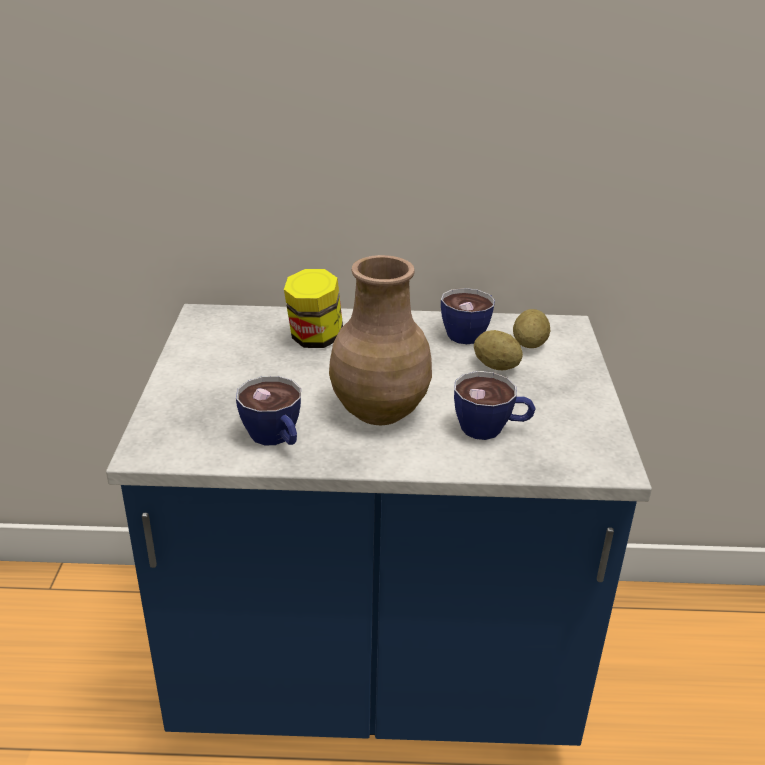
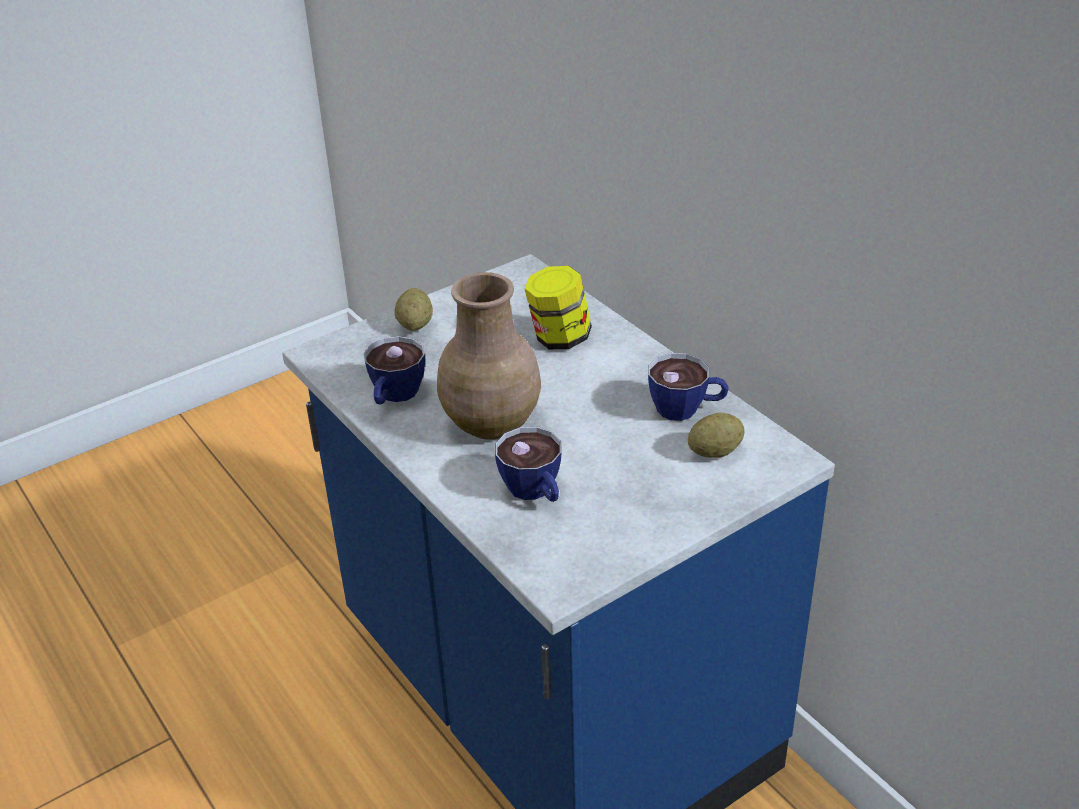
camera: 55 degrees right, 5 degrees up
potato [474,330,523,370] -> potato moved to [394,288,433,331]

